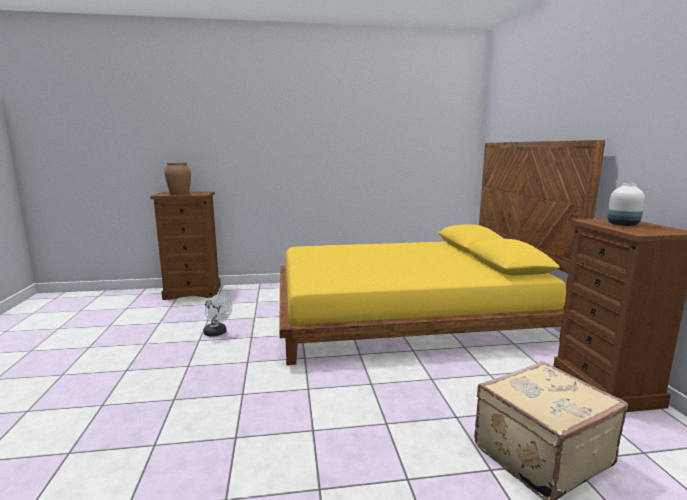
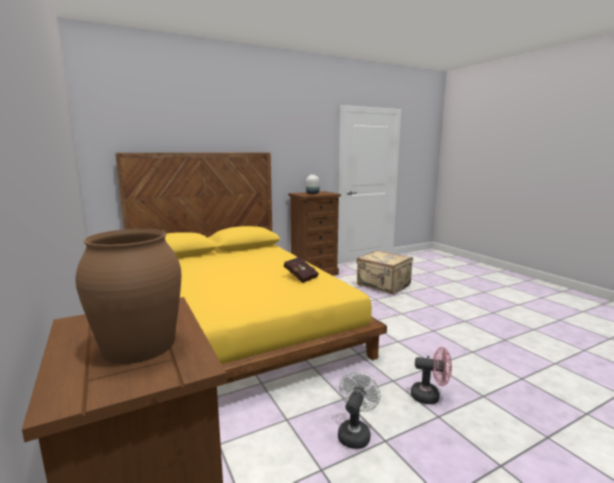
camera: 110 degrees left, 0 degrees up
none -> red book [284,257,318,283]
none -> pink fan [411,347,452,404]

